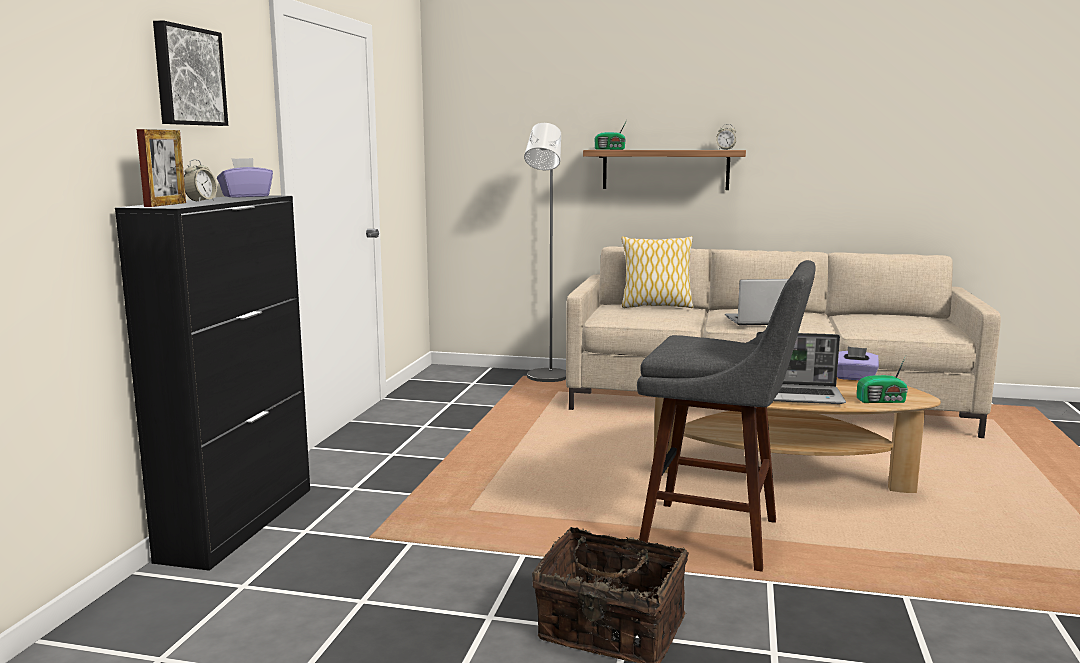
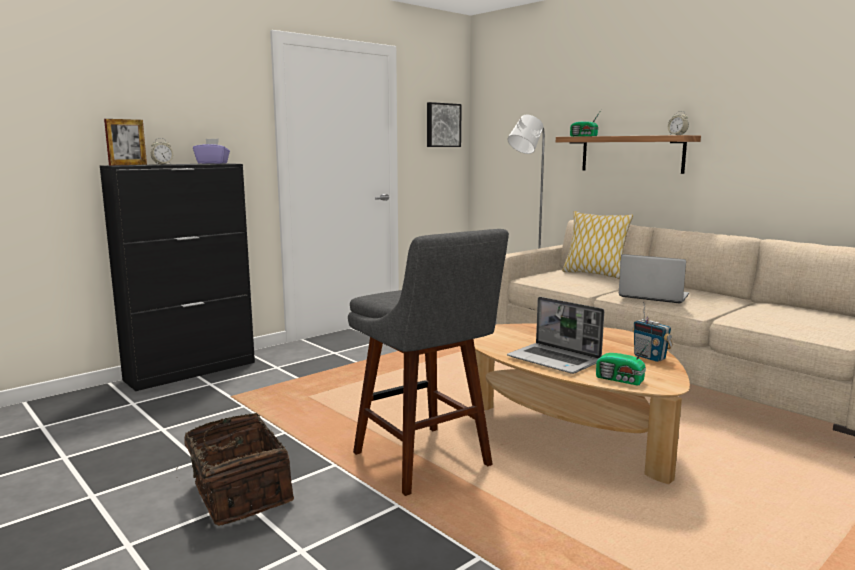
camera: 35 degrees right, 0 degrees up
picture [153,20,228,126] -> picture moved to [427,102,462,147]
purple tissue box [837,347,879,380] -> radio [632,302,673,362]

